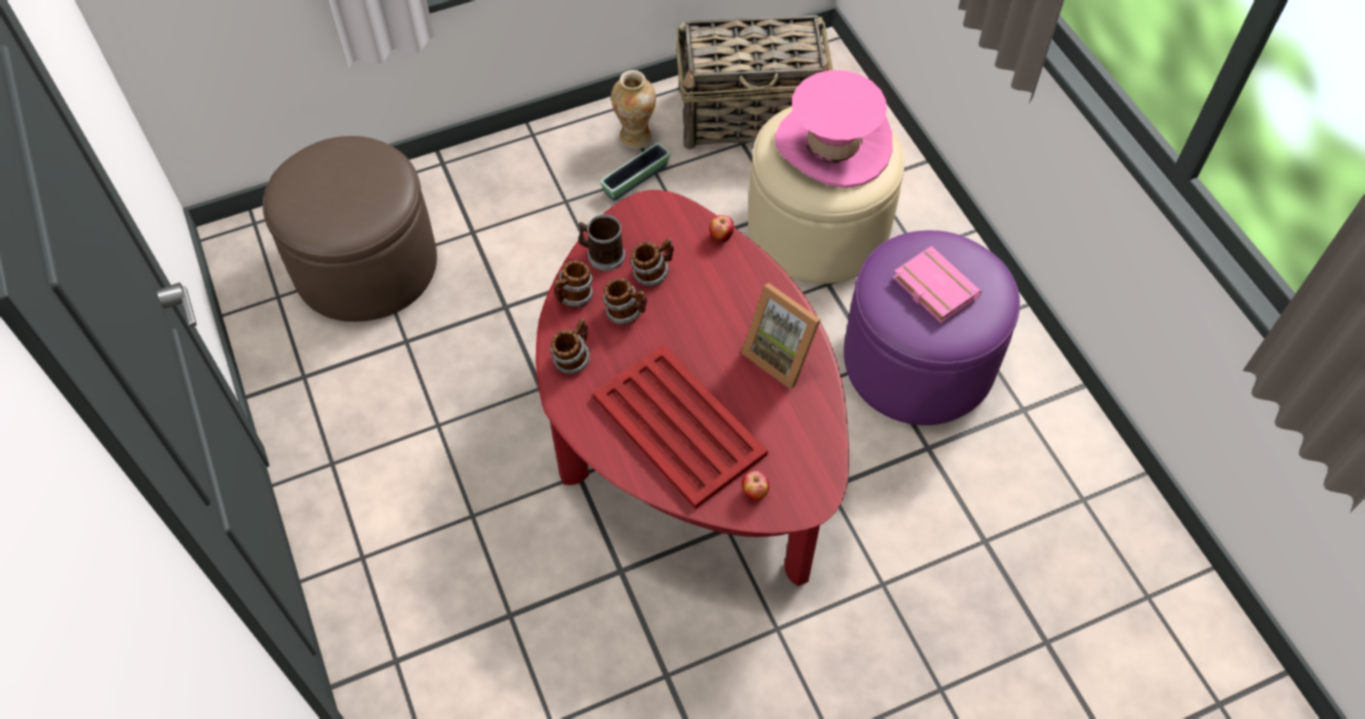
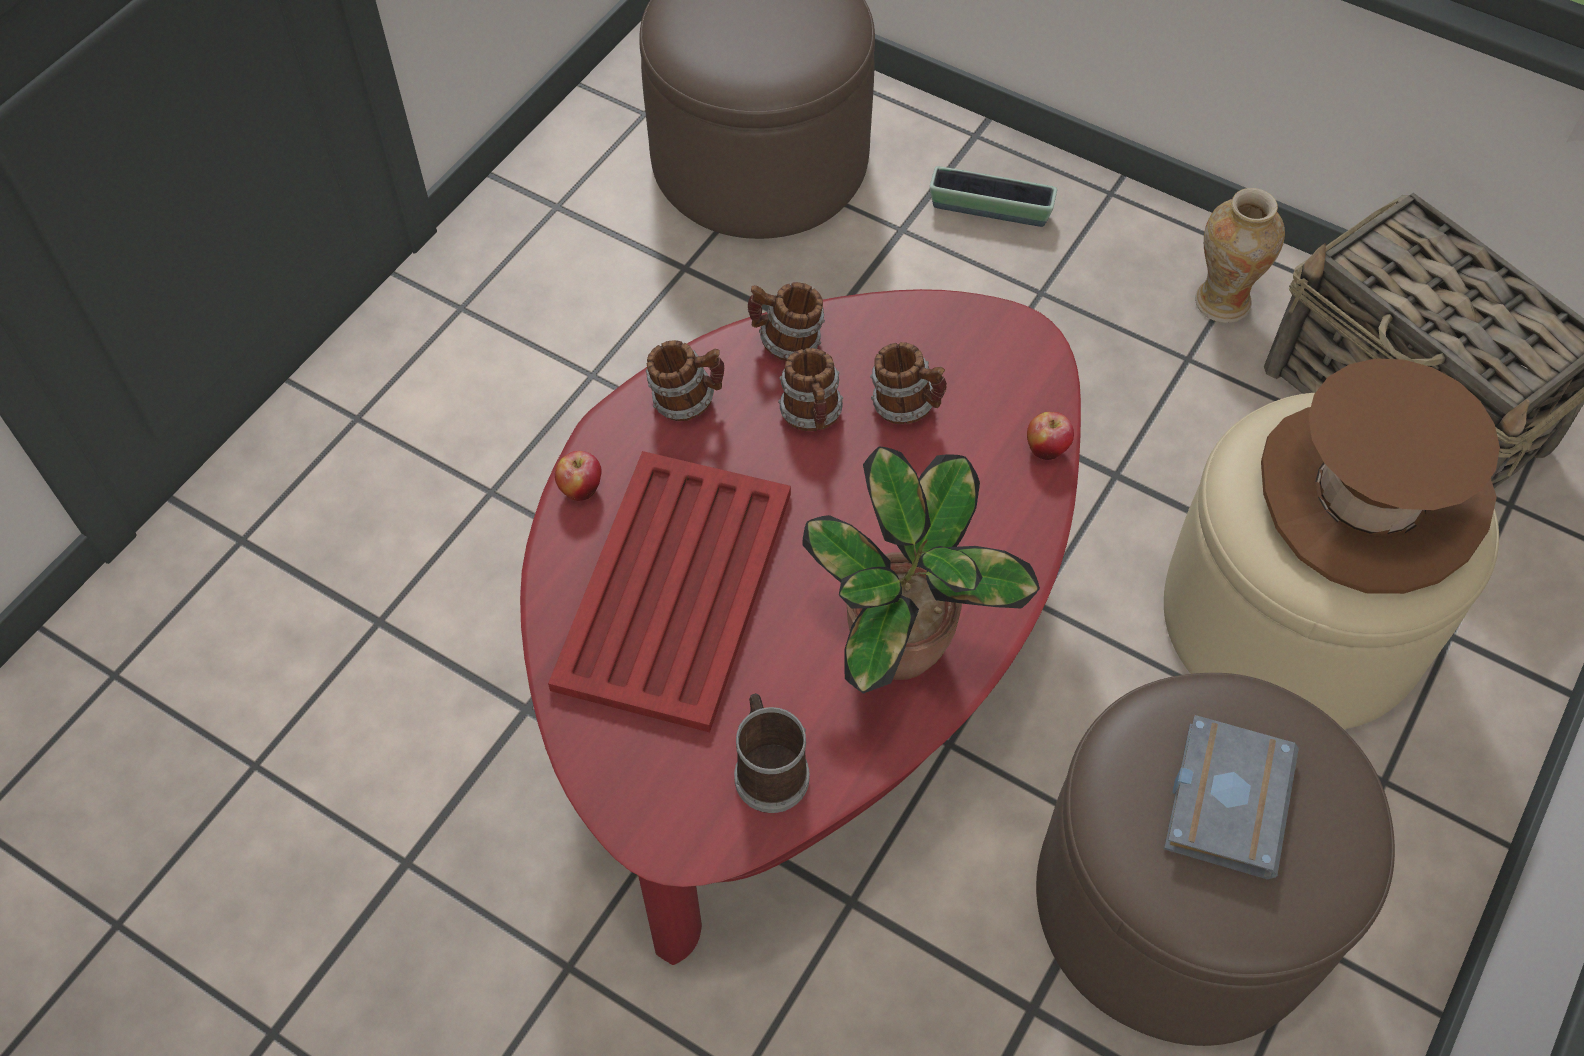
camera: 55 degrees right, 0 degrees up
mug [578,215,625,271] -> mug moved to [734,693,810,813]
planter [600,143,670,201] -> planter moved to [930,166,1057,227]
picture frame [741,283,821,389] -> potted plant [802,446,1040,694]
apple [742,470,769,501] -> apple moved to [555,451,602,501]
pink hat [775,70,893,188] -> brown hat [1261,358,1500,594]
purple ottoman [844,230,1020,425] -> brown ottoman [1036,673,1395,1046]
pink book [893,246,982,323] -> grey book [1164,715,1299,879]

